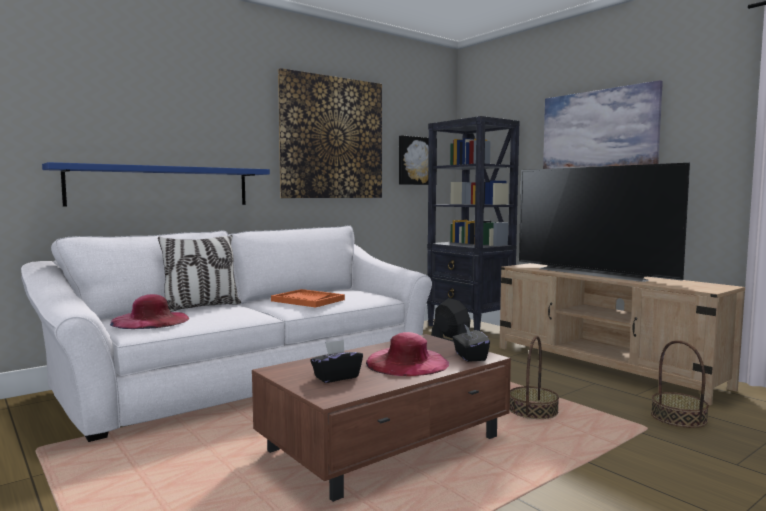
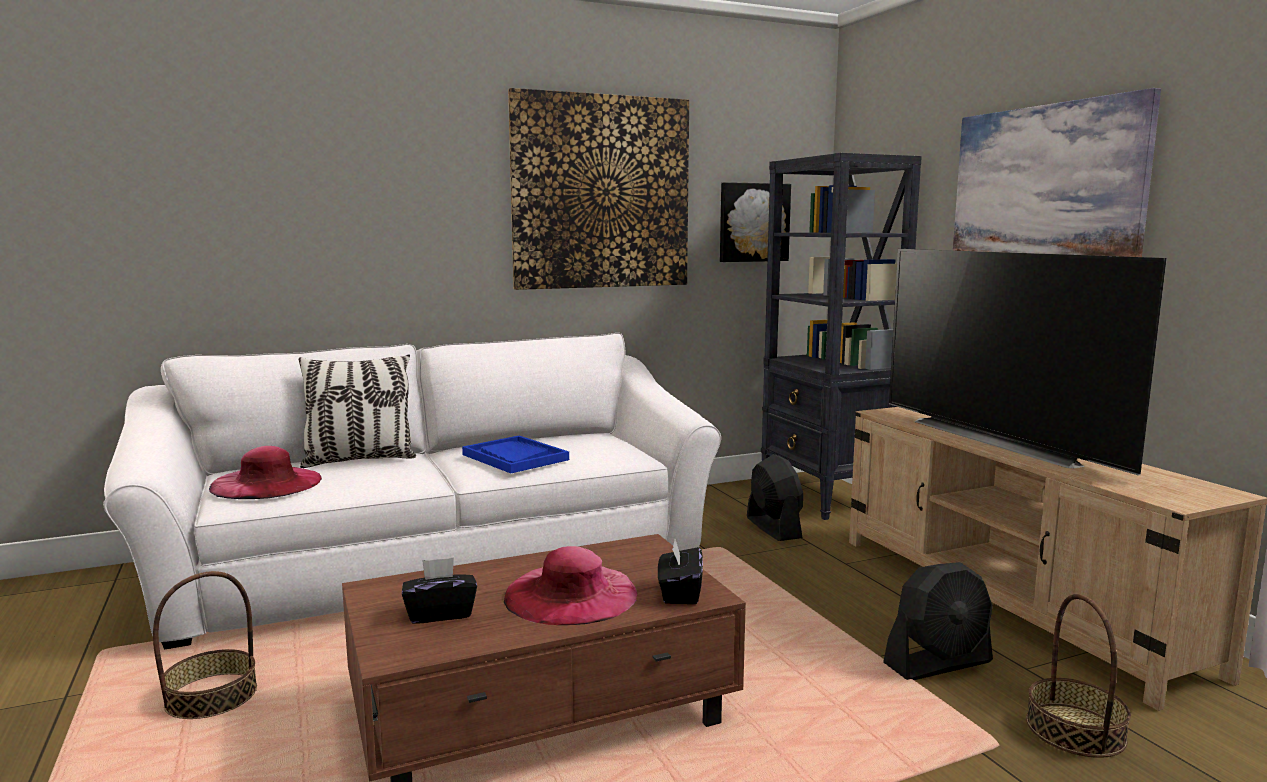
camera: 15 degrees right, 5 degrees up
blue shelf [42,162,270,207] -> none
orange tray [271,289,345,308] -> blue tray [462,436,569,473]
basket [510,336,559,419] -> basket moved to [153,571,257,719]
none -> black fan [883,562,993,680]

